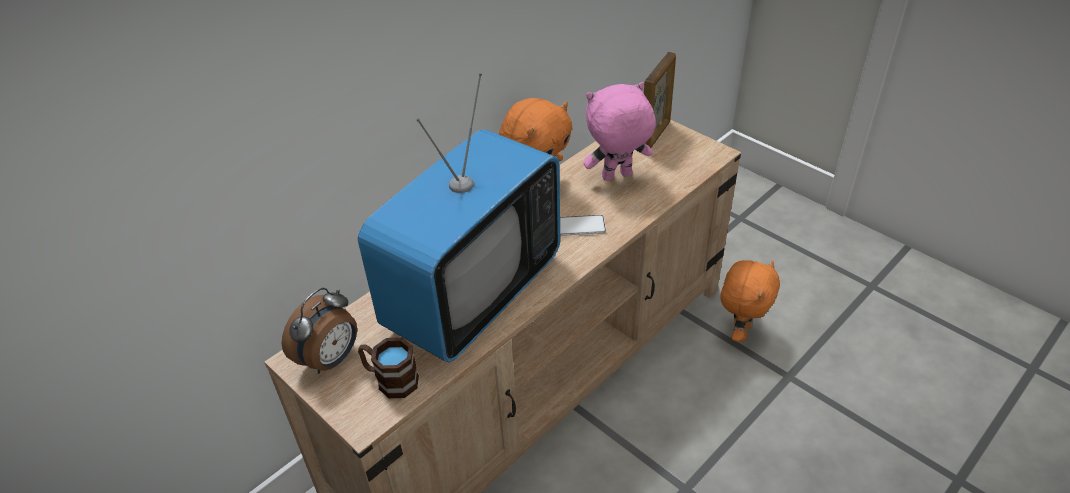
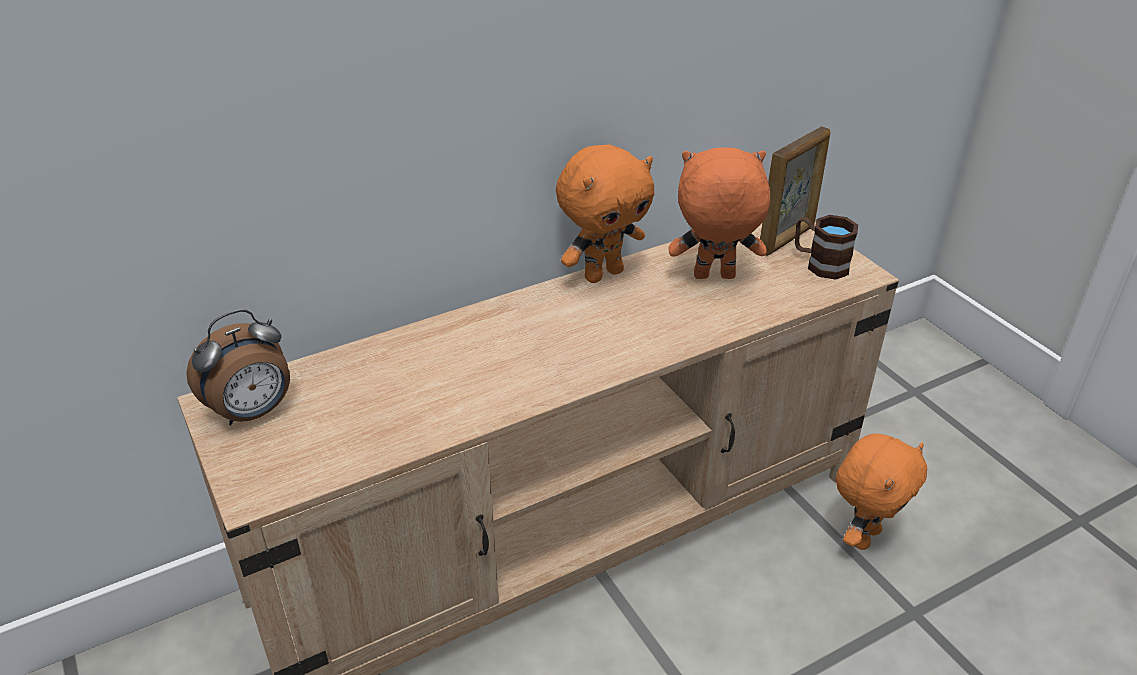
camera: 15 degrees right, 5 degrees down
television [358,73,560,362] -> none
brown mug [358,338,419,398] -> brown mug moved to [795,215,858,280]
phone [560,215,606,236] -> none
pink plush toy [584,82,656,181] -> orange plush toy [668,147,770,279]

